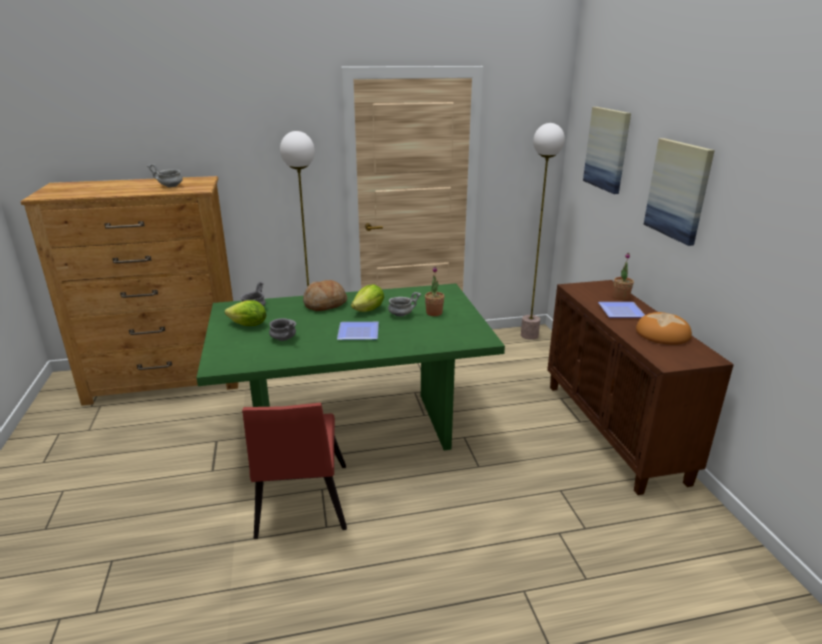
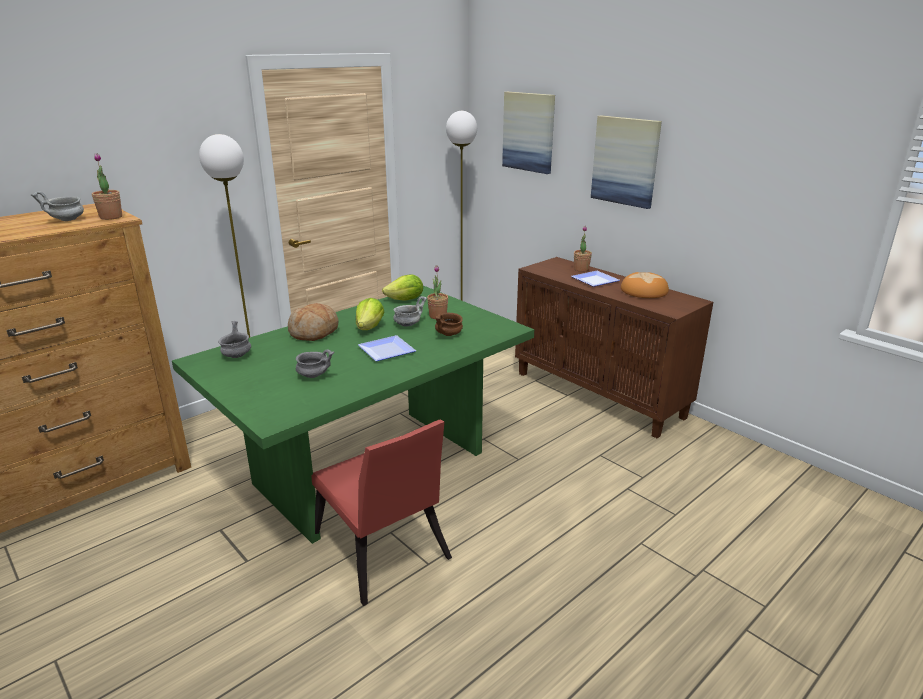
camera: 30 degrees left, 0 degrees up
lettuce [225,300,266,326] -> lettuce moved to [382,274,423,301]
none -> potted plant [92,153,122,220]
none -> brown bowl [435,313,463,336]

